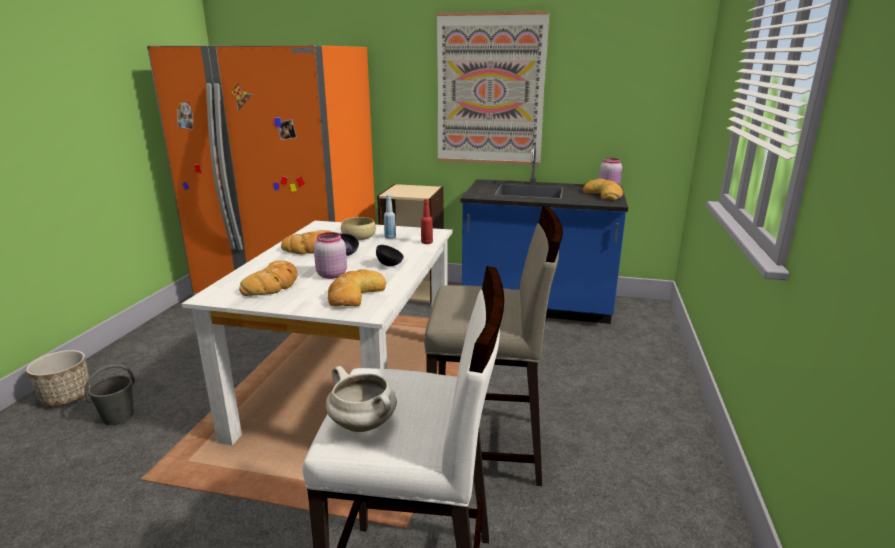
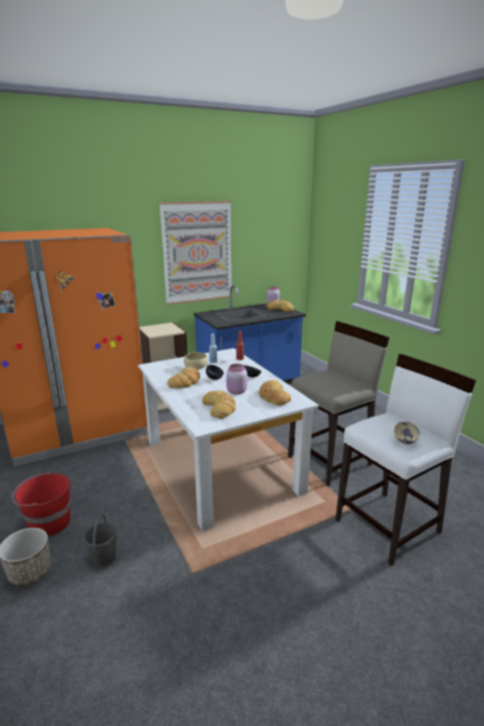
camera: 40 degrees left, 0 degrees up
white cooking pot [326,366,397,432] -> beige bowl [394,422,420,444]
none -> red bucket [12,472,71,536]

